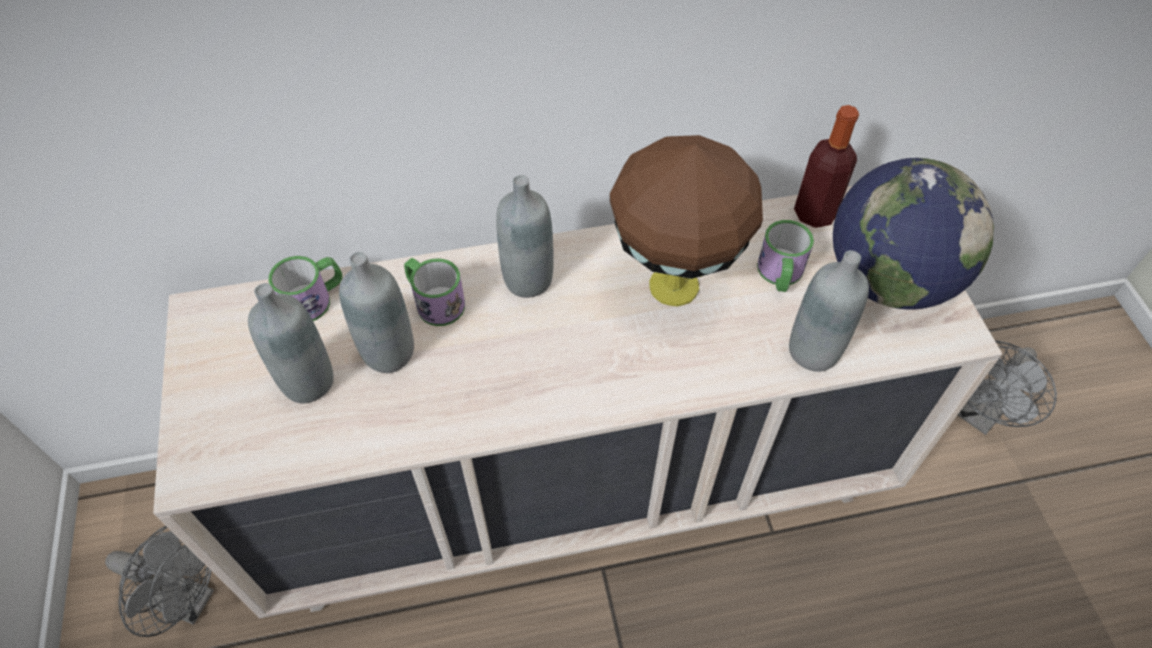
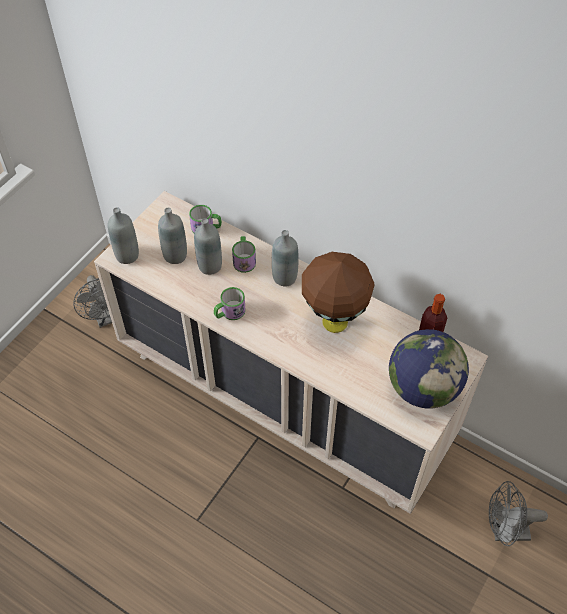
camera: 45 degrees right, 0 degrees up
mug [757,220,814,292] -> mug moved to [214,287,246,320]
grey bottle [789,250,869,372] -> grey bottle moved to [108,207,139,264]

